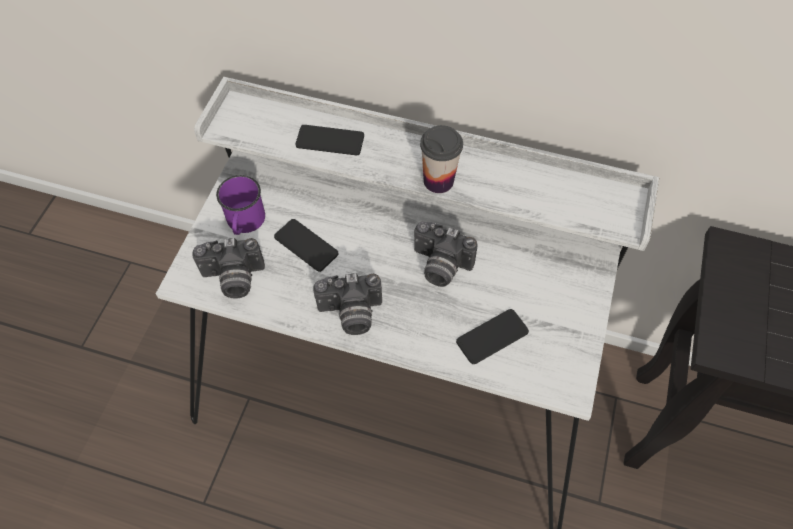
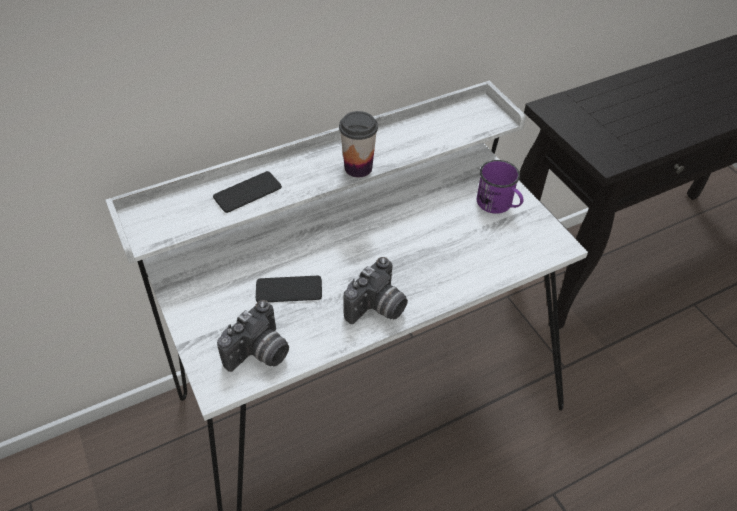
camera: 45 degrees left, 10 degrees down
purple mug [216,175,265,235] -> purple mug moved to [477,160,523,214]
camera [414,221,478,287] -> none
phone [456,309,529,364] -> none

